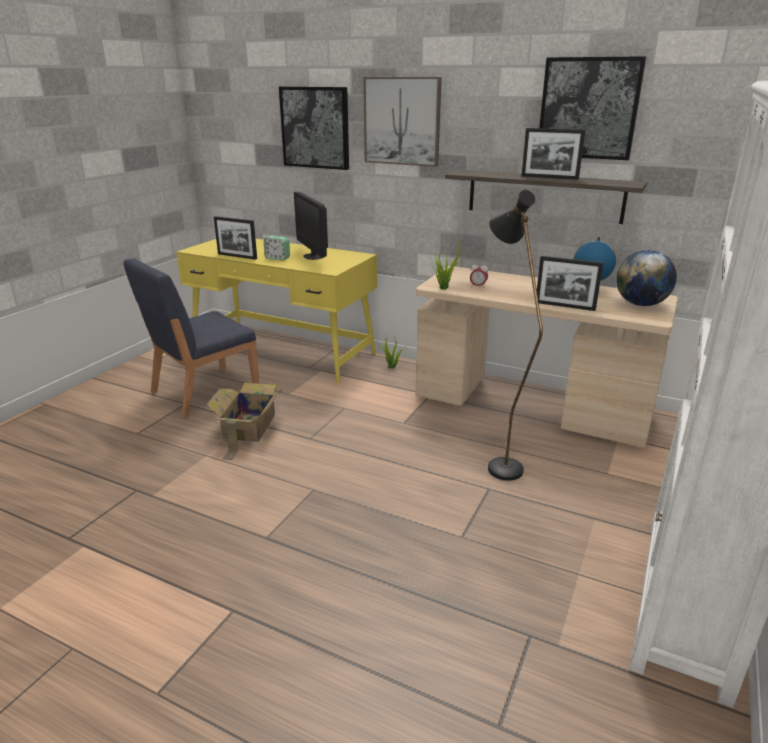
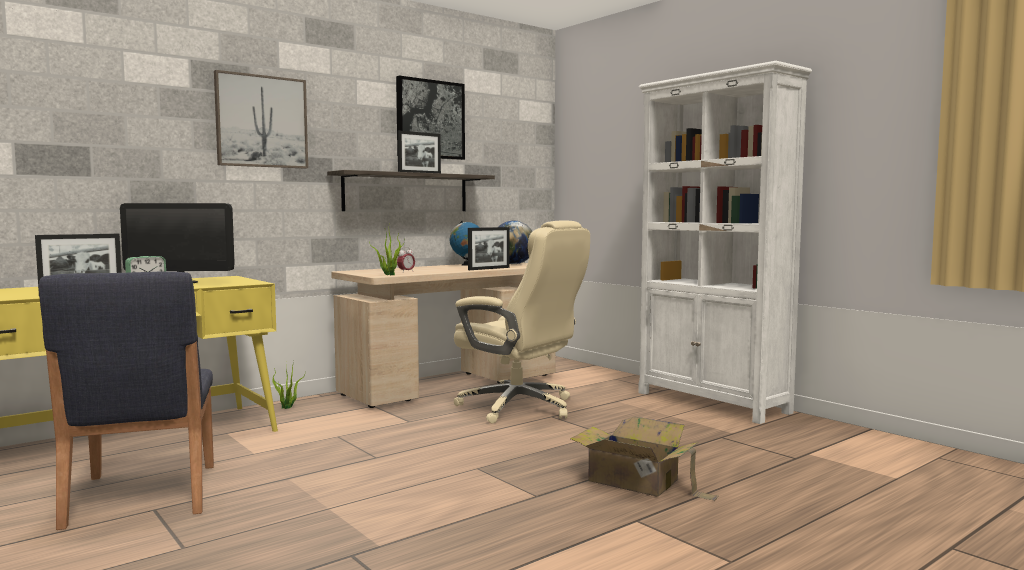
camera: 65 degrees left, 20 degrees down
cardboard box [206,383,282,460] -> cardboard box moved to [570,416,719,501]
picture [279,87,349,170] -> none
black floor lamp [488,190,543,481] -> beige office chair [454,220,590,424]

